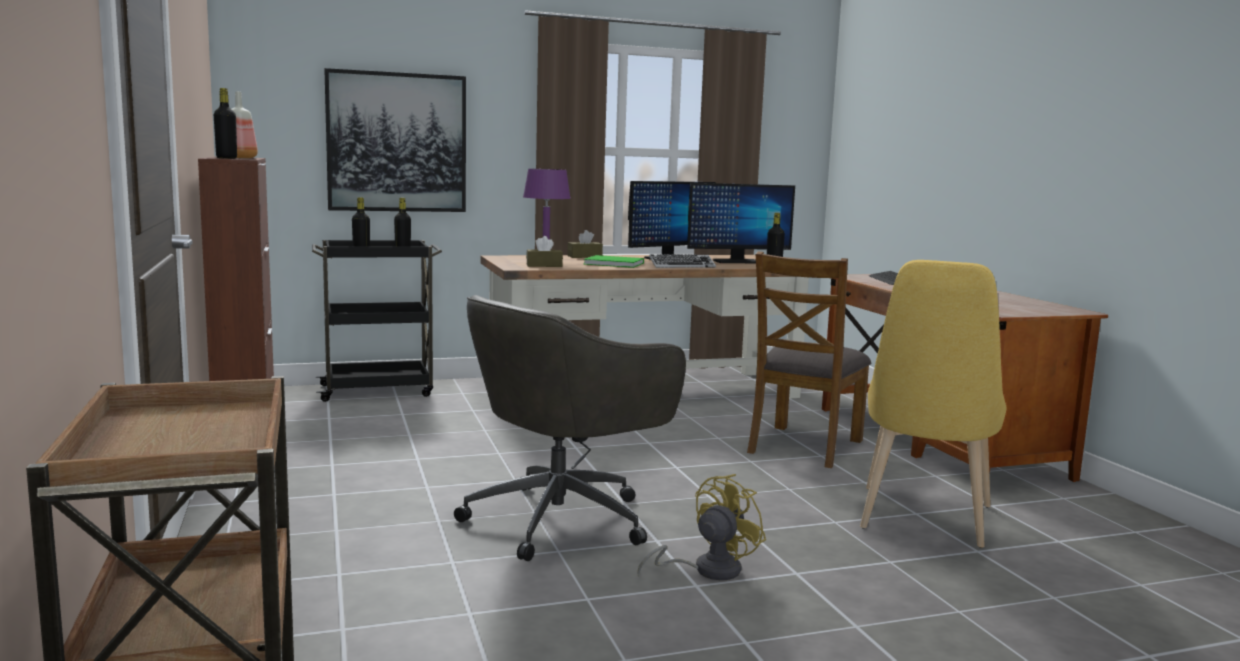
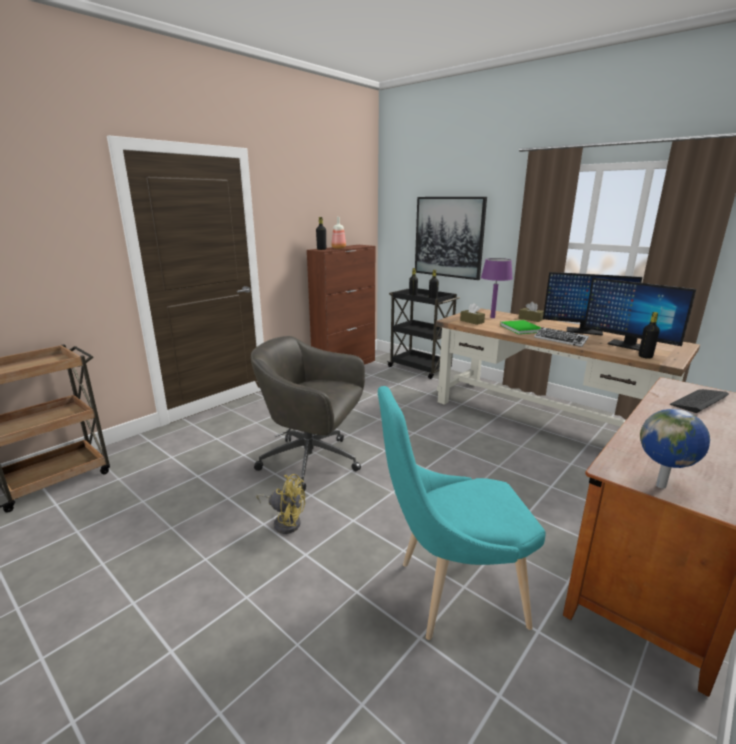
camera: 60 degrees right, 10 degrees up
brown chair [747,251,871,468] -> none
yellow chair [860,260,1007,548] -> turquoise chair [378,386,546,640]
none -> globe [640,409,710,489]

